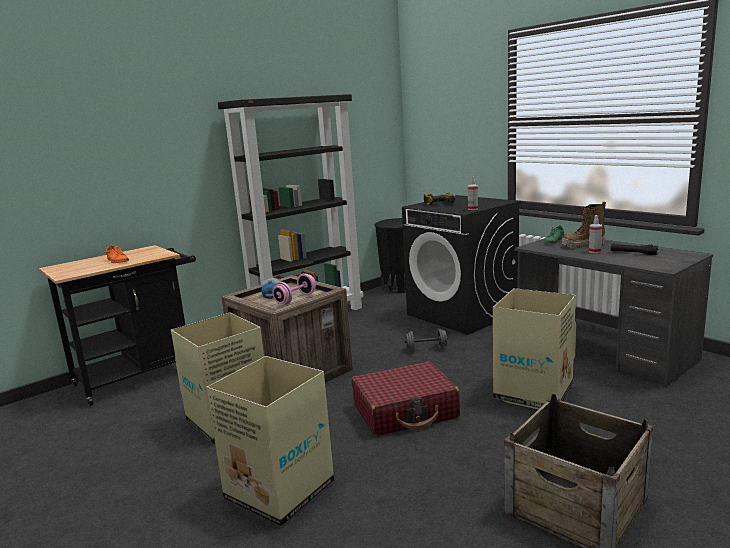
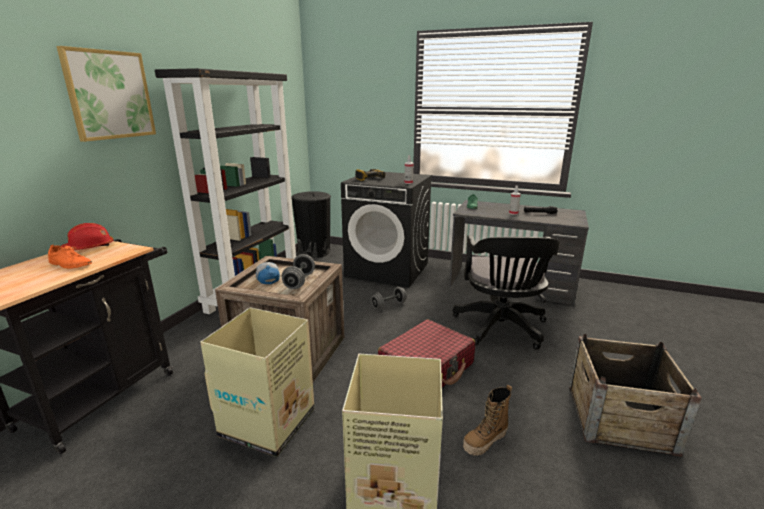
camera: 30 degrees left, 5 degrees up
pink dumbbell [272,273,316,305] -> grey dumbbell [282,254,315,289]
cardboard box [493,288,576,409] -> black office chair [453,235,560,350]
boot [562,202,606,248] -> boot moved to [463,385,512,456]
none -> picture [56,46,156,142]
none -> red hard hat [61,223,114,250]

